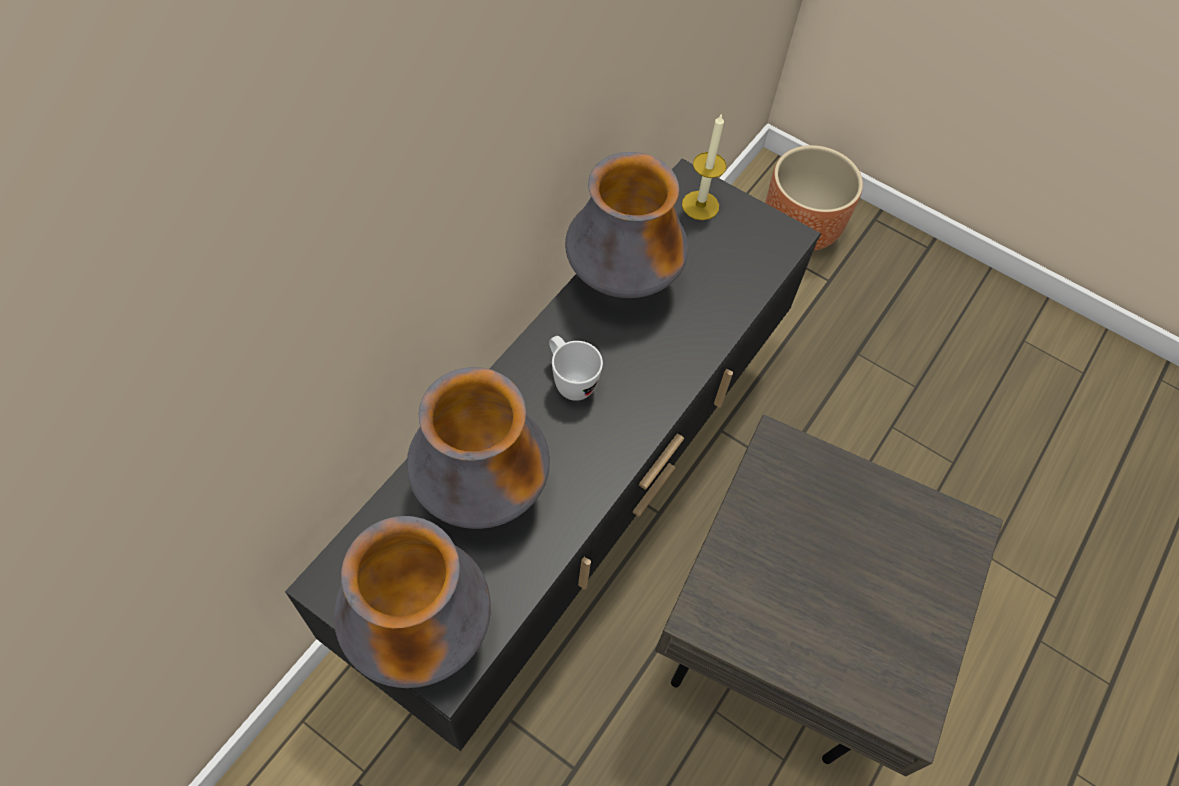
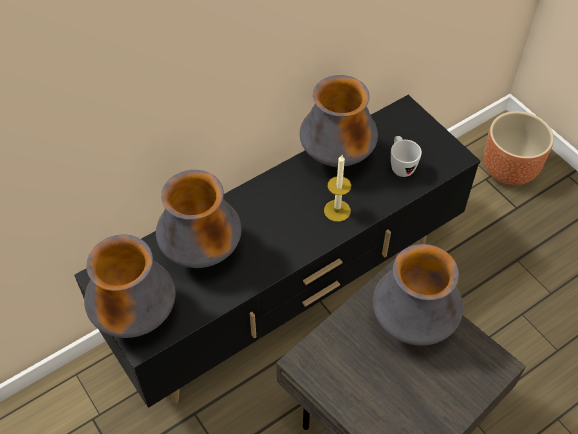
camera: 25 degrees right, 5 degrees down
white mug [549,336,603,401] -> white mug moved to [391,136,422,177]
candle [682,113,727,220] -> candle moved to [324,155,351,222]
none -> vase [373,244,463,346]

